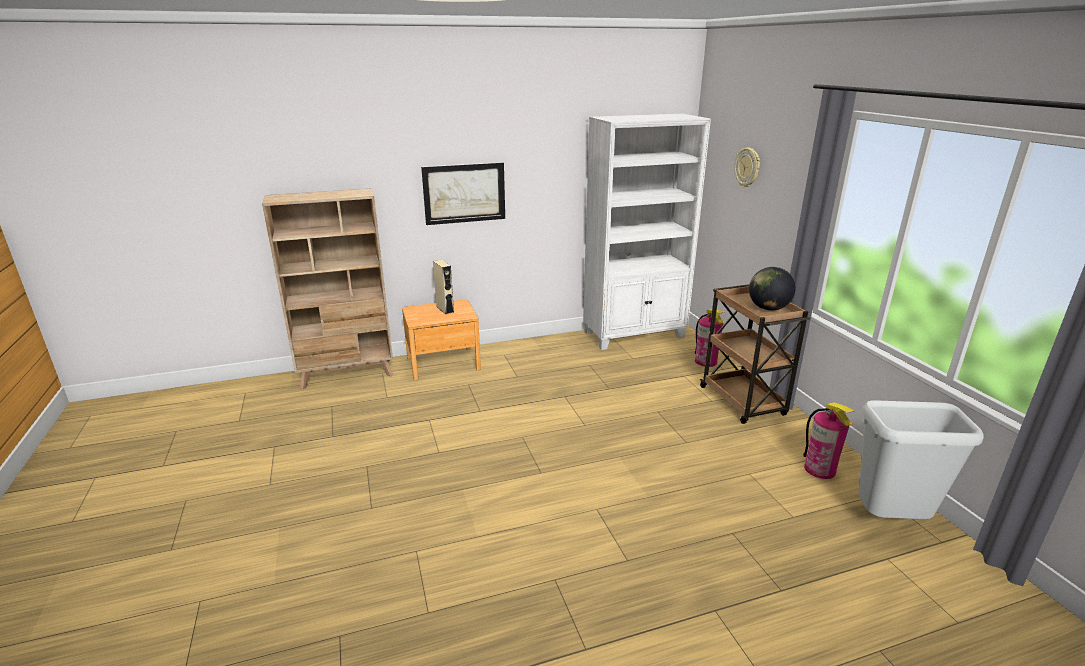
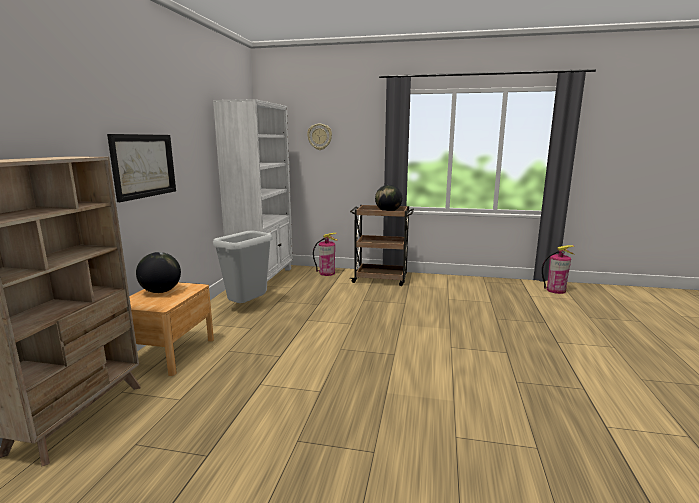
camera: 60 degrees left, 10 degrees down
beige speaker [433,260,454,314] -> globe [136,252,181,293]
fire extinguisher [803,402,854,479] -> fire extinguisher moved to [542,245,575,294]
grey trash can [858,400,984,519] -> grey trash can moved to [213,231,272,303]

